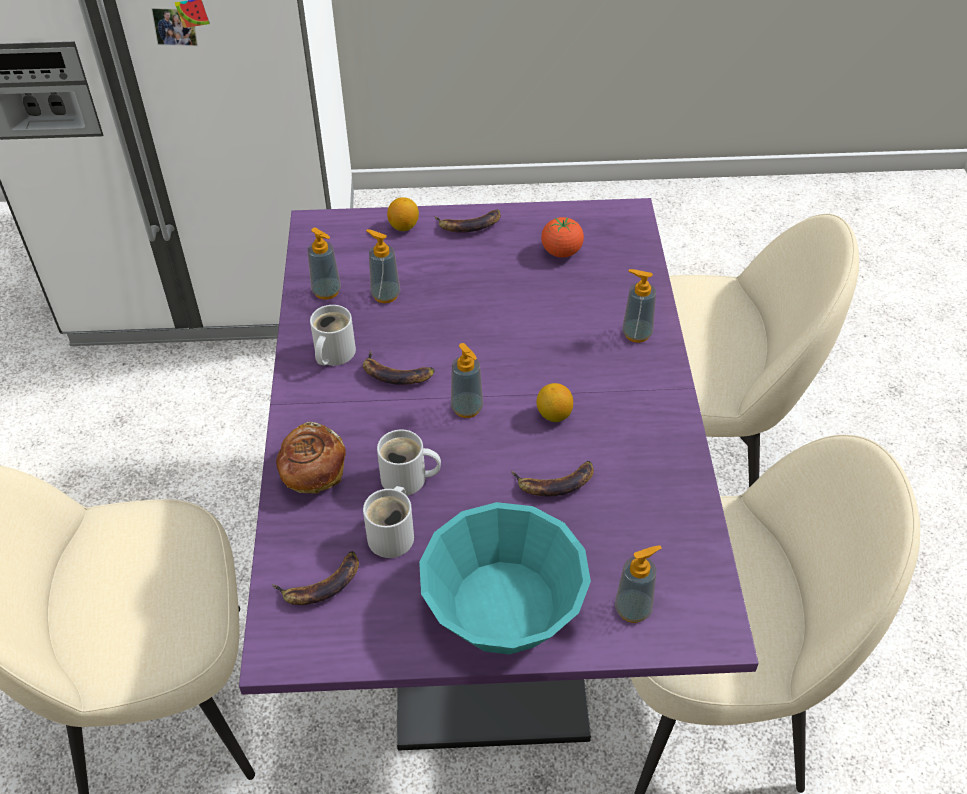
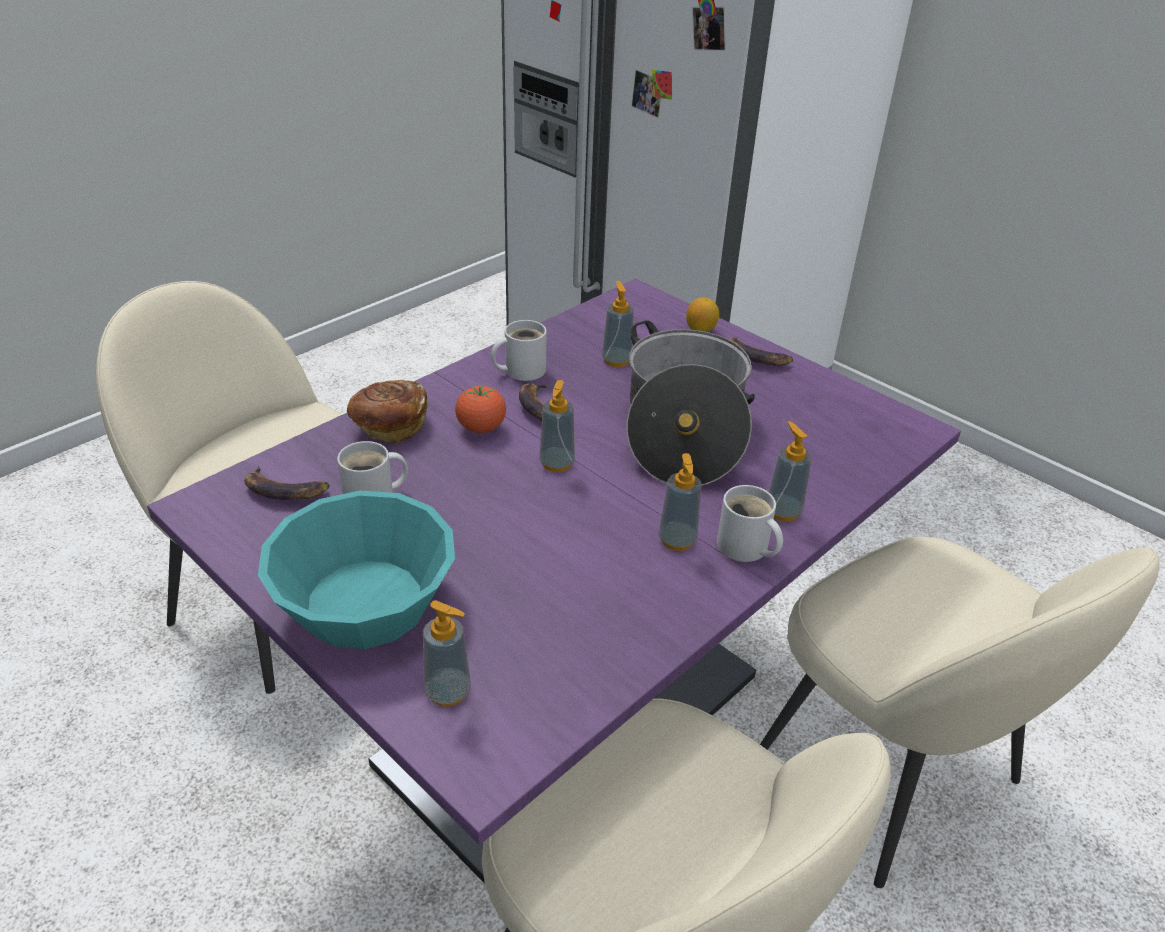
camera: 45 degrees right, 10 degrees down
soap dispenser [307,228,341,300] -> soap dispenser moved to [659,453,701,551]
white mug [377,429,441,496] -> white mug moved to [717,485,783,562]
banana [511,461,594,496] -> none
lemon [537,383,573,422] -> none
tomato [541,217,584,258] -> tomato moved to [455,385,506,433]
none -> cooking pot [627,320,755,486]

